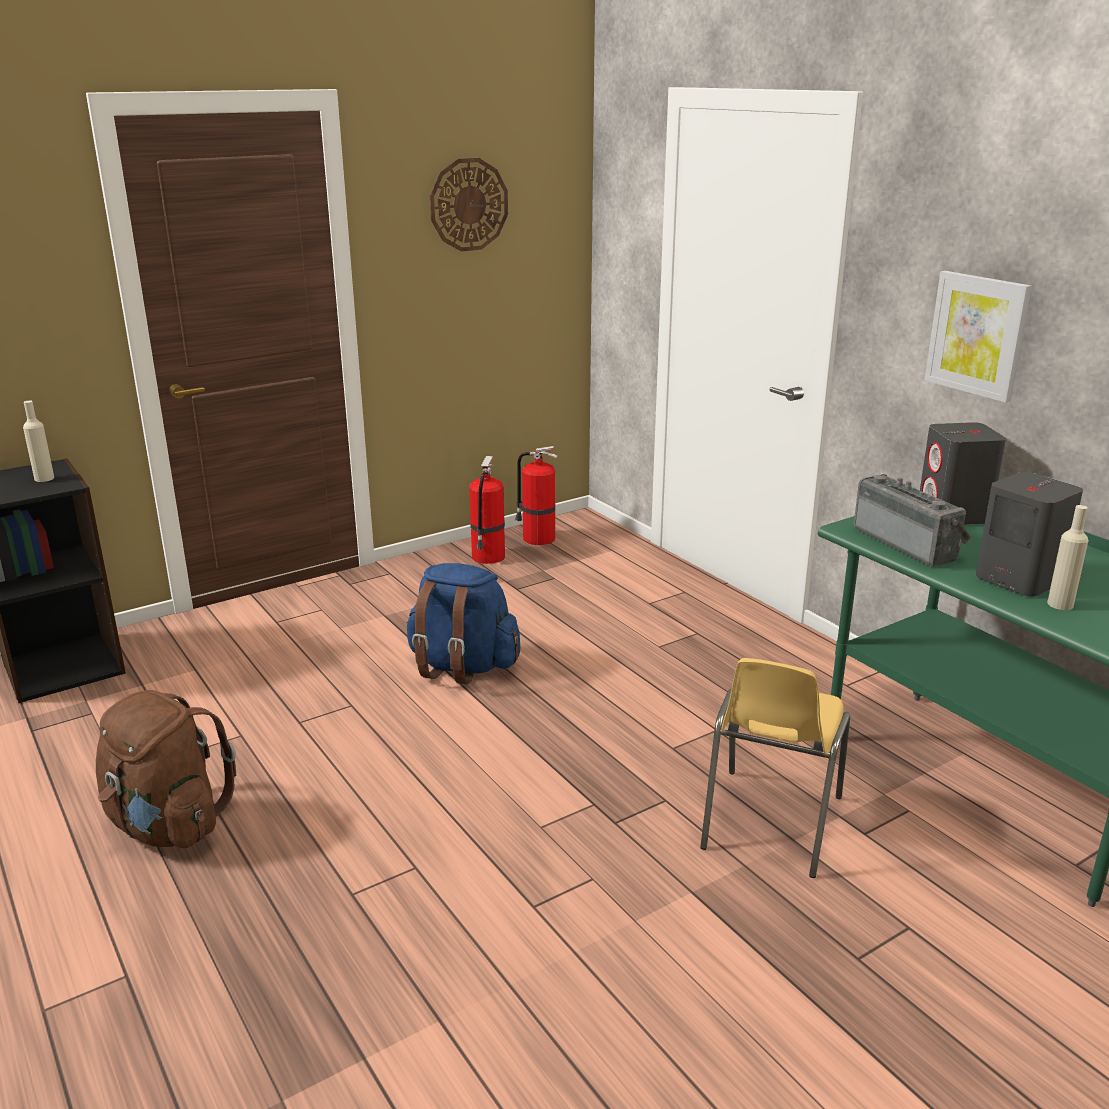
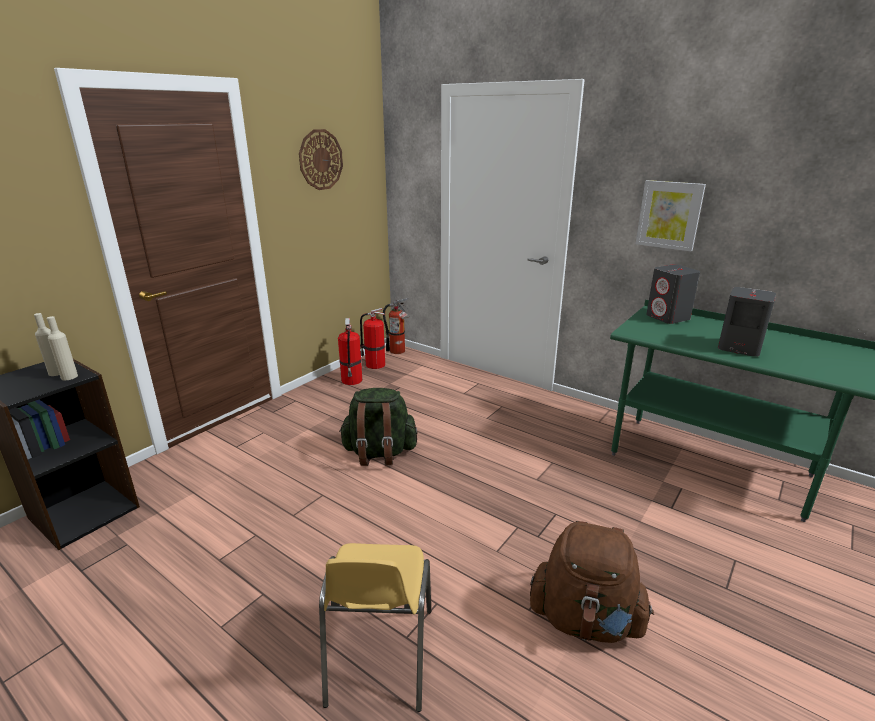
camera: 20 degrees left, 0 degrees up
brown backpack [96,690,236,848] -> brown backpack moved to [530,521,654,643]
blue backpack [407,563,520,685] -> green backpack [339,388,417,466]
yellow chair [700,658,850,878] -> yellow chair moved to [319,543,431,712]
radio [854,474,971,567] -> none
beige bottle [1047,505,1089,610] -> beige bottle moved to [47,316,78,380]
none -> fire extinguisher [383,298,409,354]

